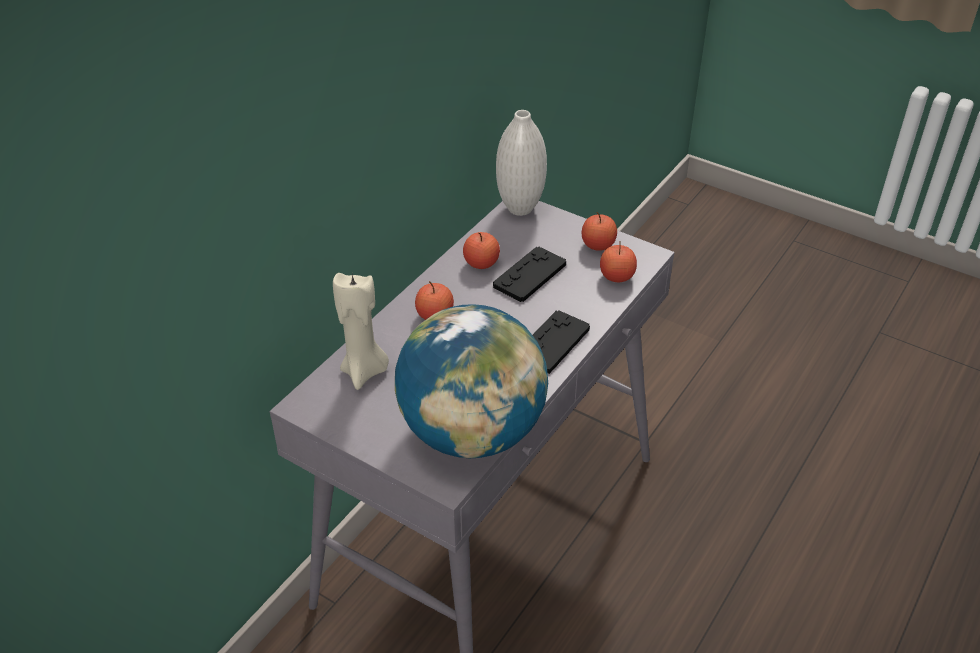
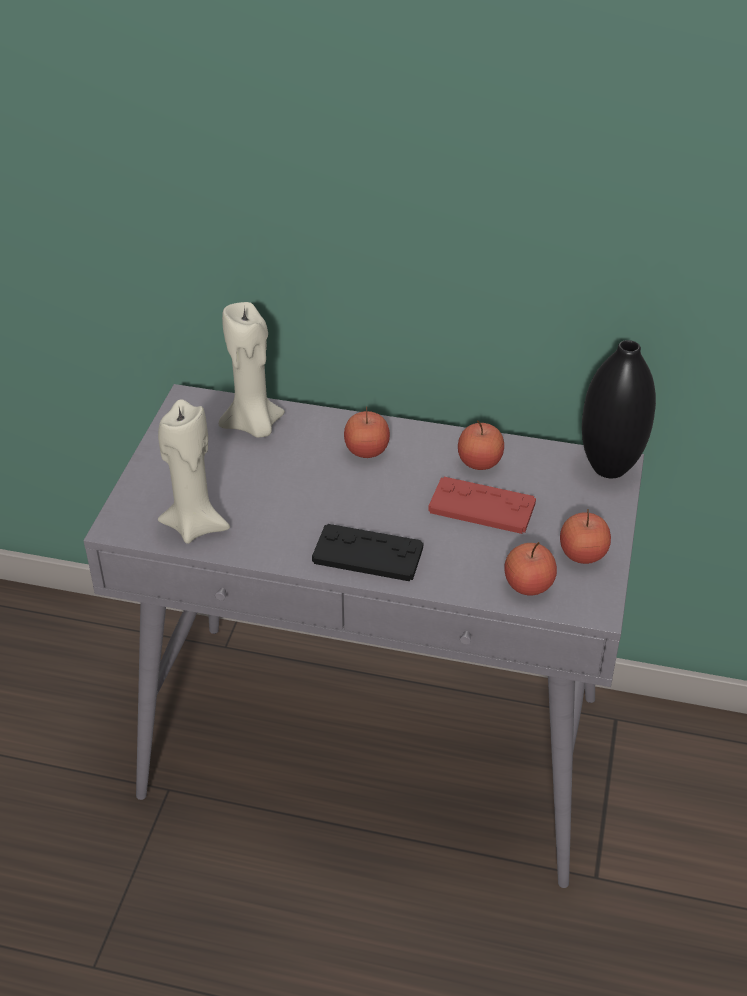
camera: 70 degrees right, 0 degrees up
globe [395,304,548,458] -> beige candle [158,399,230,544]
black game controller [493,247,566,302] -> red game controller [428,477,536,534]
white vase [496,110,547,216] -> black vase [582,340,656,478]

